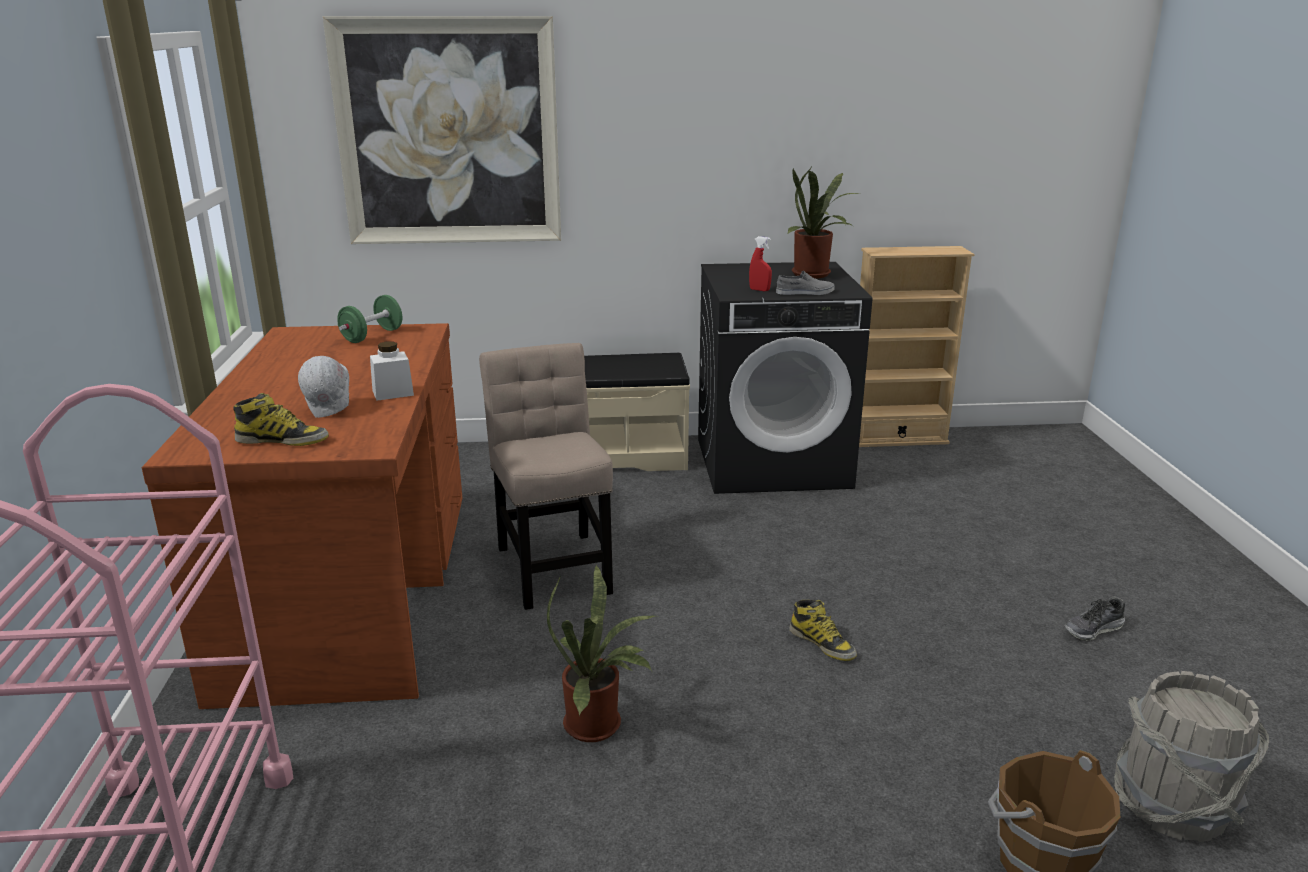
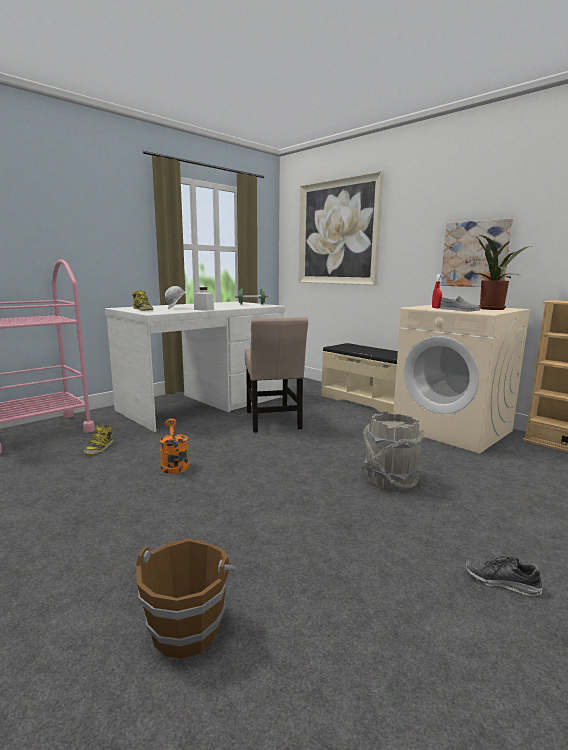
camera: 50 degrees right, 10 degrees down
brown desk [142,323,463,709] -> white desk [105,301,285,432]
beige chair [479,343,613,610] -> beige chair turned 135 degrees clockwise [245,317,308,433]
potted plant [547,565,655,742] -> orange watering can [160,419,189,474]
black washing machine [698,262,872,494] -> beige washing machine [393,305,531,454]
boot [789,600,857,661] -> boot moved to [84,425,114,455]
grey bucket [1114,671,1269,842] -> grey bucket moved to [362,412,425,491]
none -> picture [441,218,513,287]

